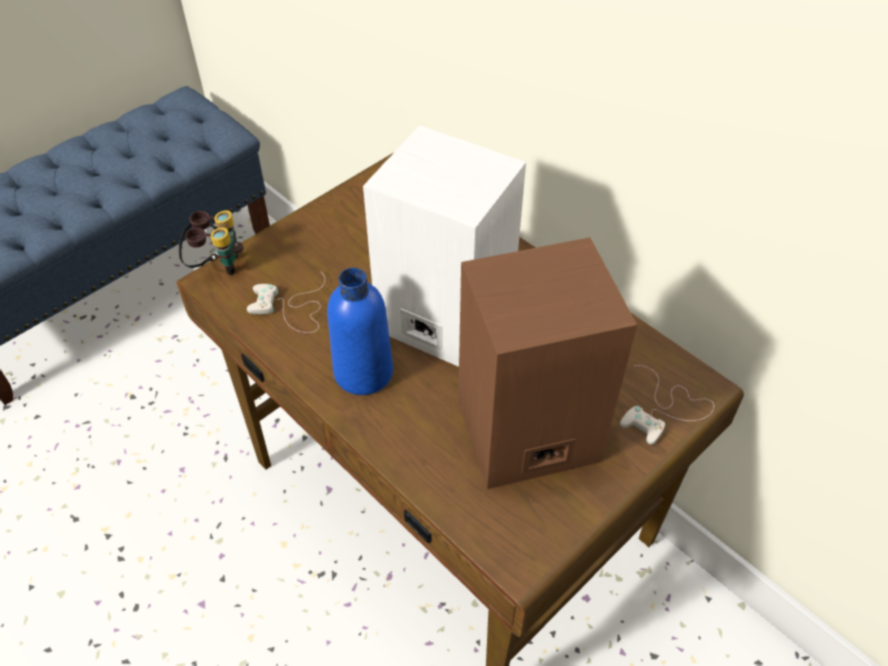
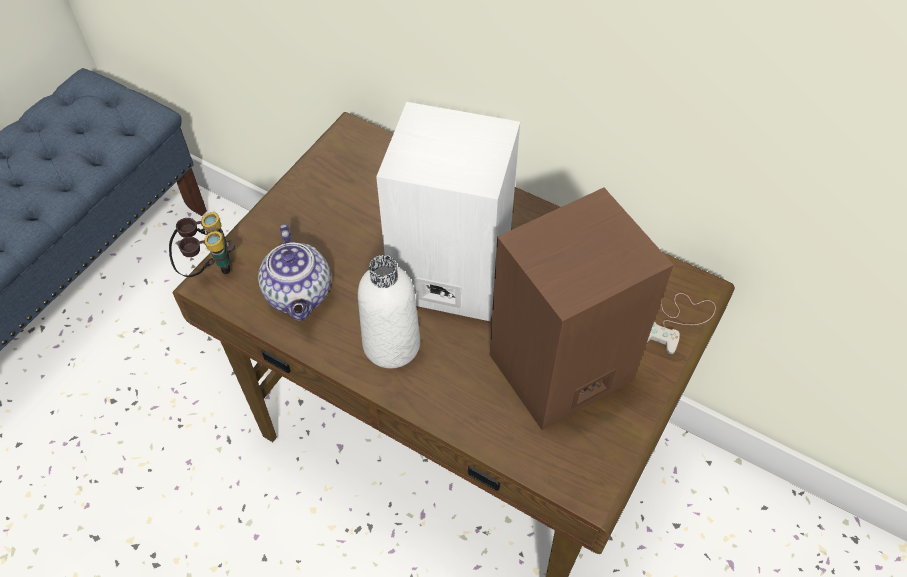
camera: 15 degrees left, 5 degrees up
white game controller [247,271,325,333] -> teapot [258,224,331,321]
blue bottle [327,268,393,395] -> white bottle [358,255,420,368]

